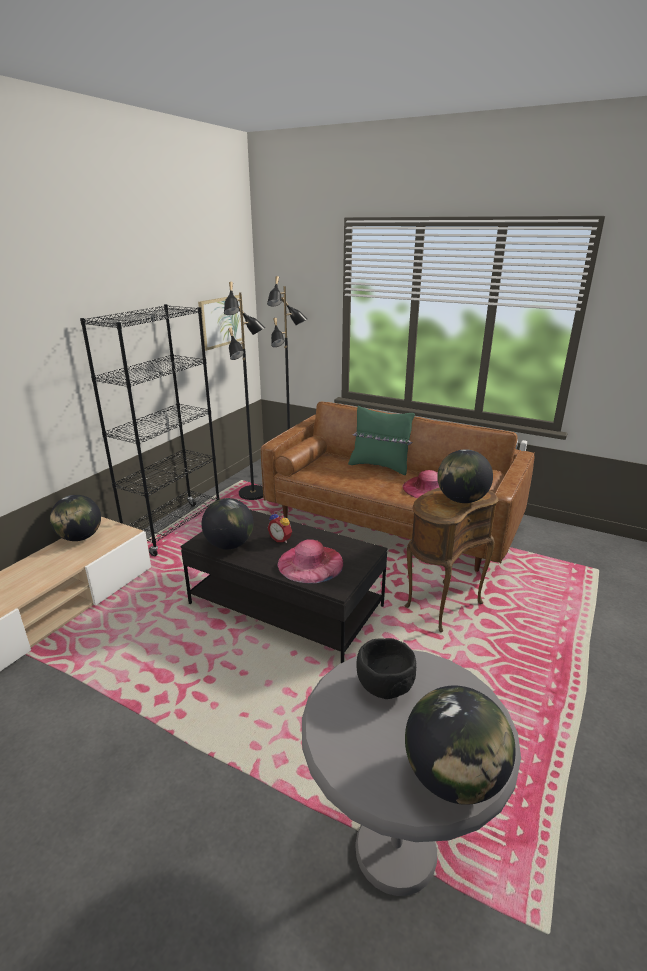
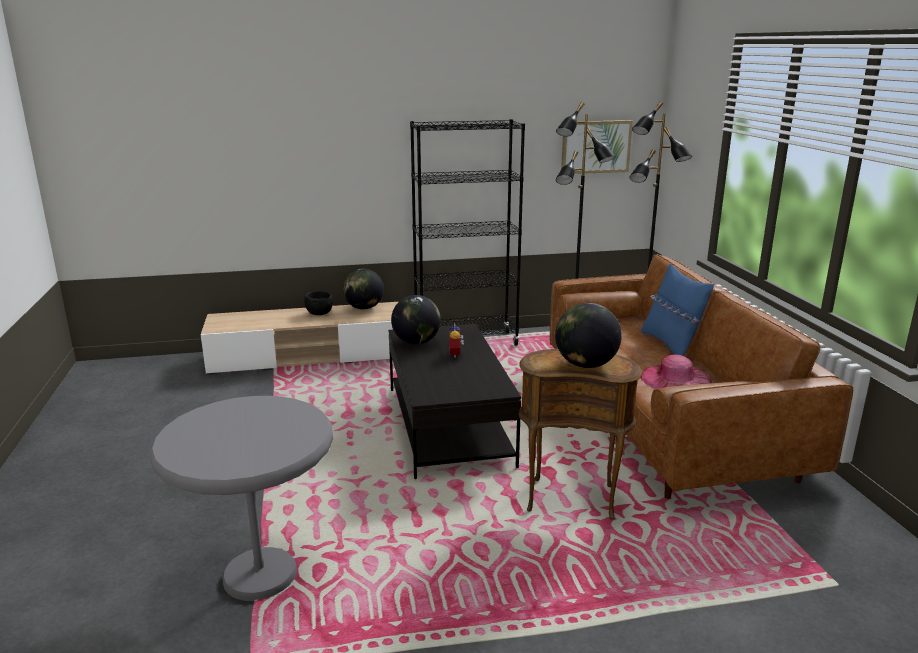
camera: 50 degrees right, 5 degrees down
pink hat [277,539,343,583] -> none
green pillow [348,405,415,475] -> blue pillow [641,263,714,356]
black bowl [357,638,416,699] -> black bowl moved to [304,291,333,315]
globe [405,686,516,805] -> none

